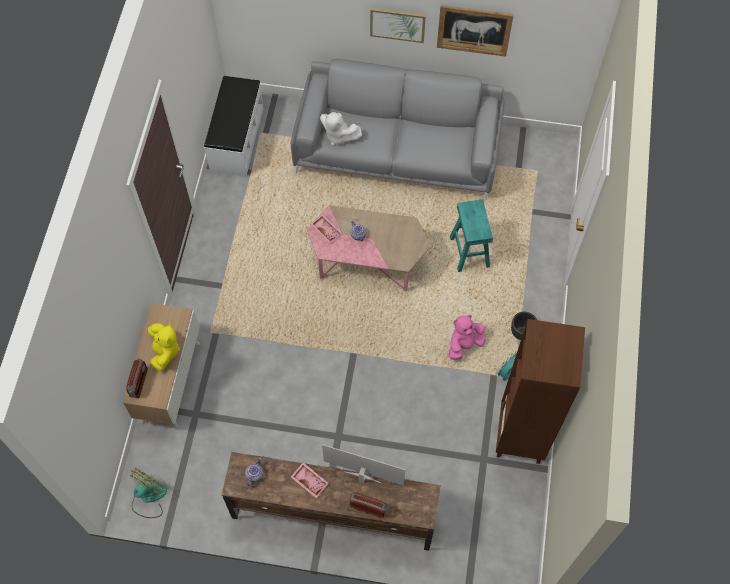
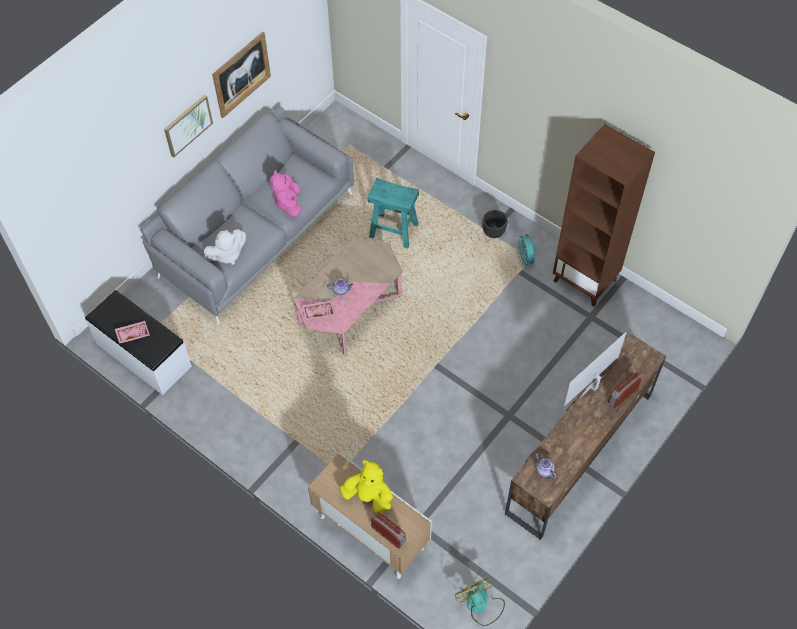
camera: 60 degrees left, 5 degrees down
pink tray [291,462,329,498] -> pink tray moved to [115,321,150,344]
pink plush toy [449,315,486,360] -> pink plush toy moved to [270,170,302,217]

